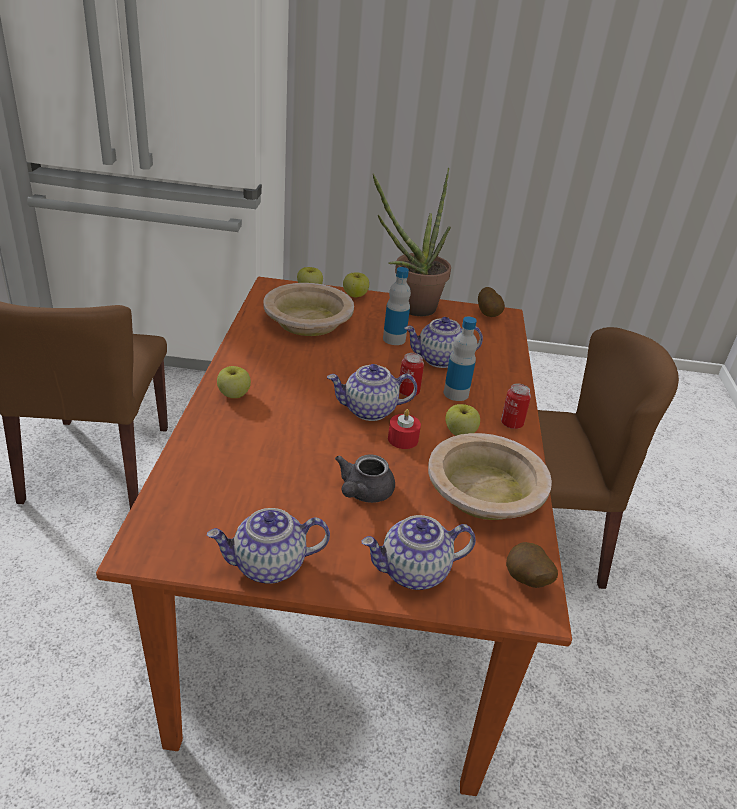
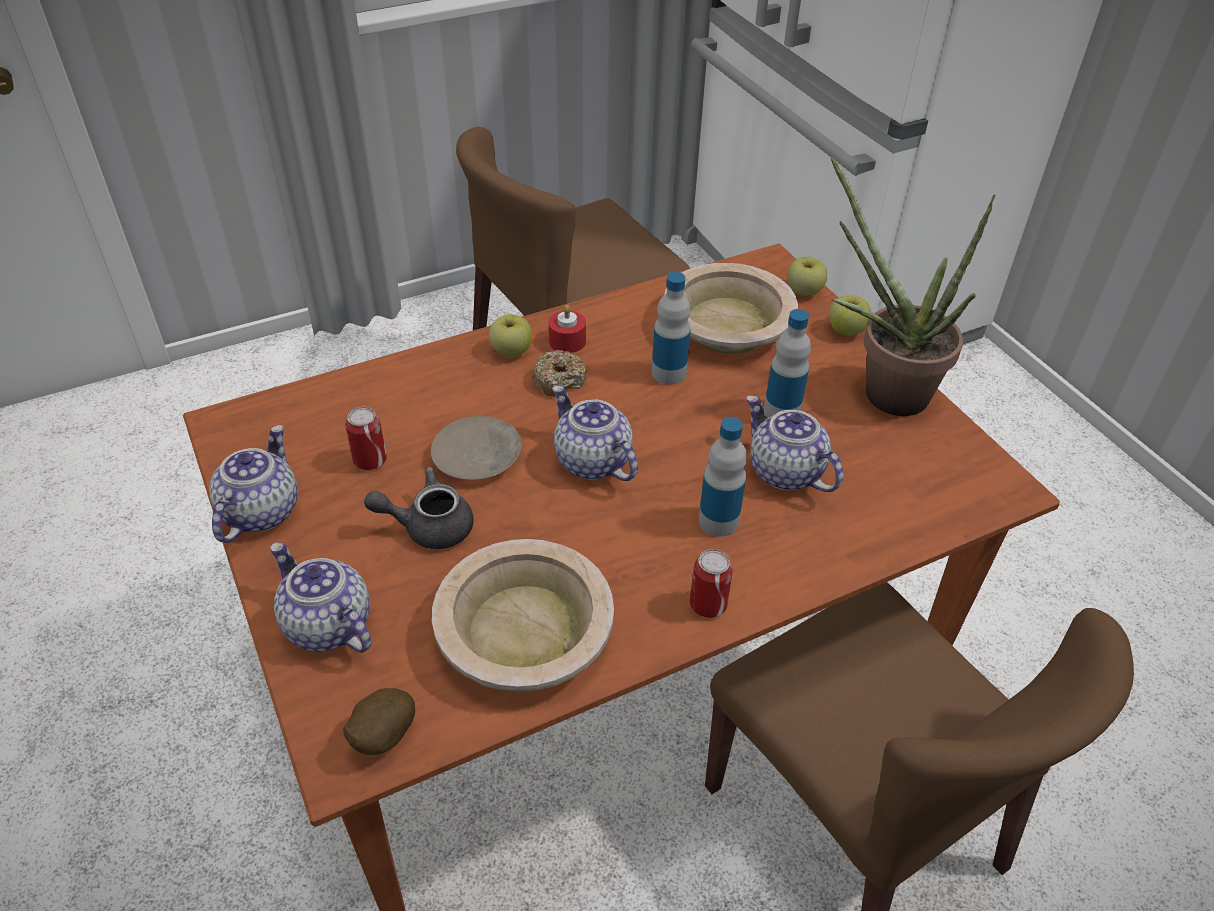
camera: 60 degrees right, 10 degrees up
teapot [207,508,330,584] -> teapot turned 60 degrees clockwise [209,425,298,543]
red candle [388,409,421,449] -> red candle moved to [549,305,586,353]
can [399,353,424,397] -> can moved to [345,407,387,470]
apple [445,404,480,436] -> none
potato [478,287,505,317] -> none
none -> beige plate [431,416,522,480]
none -> donut [532,350,587,397]
none -> bottle [652,272,691,384]

